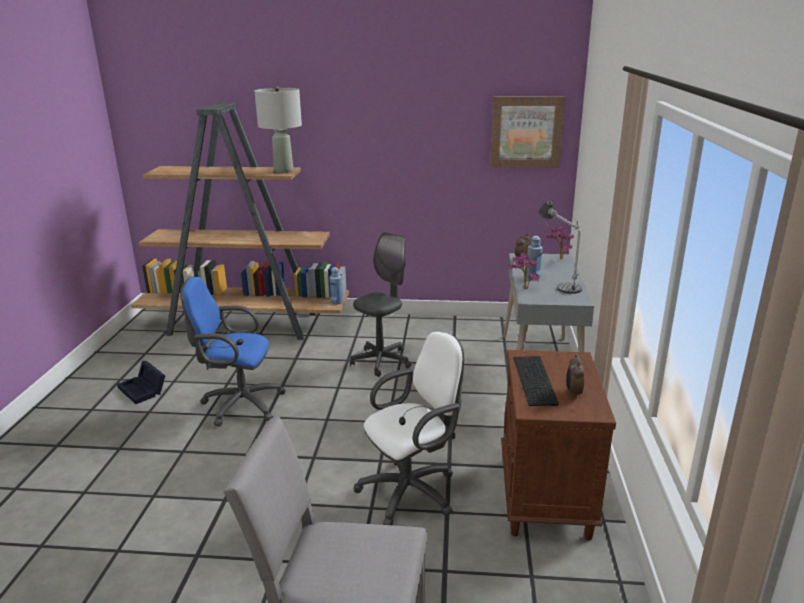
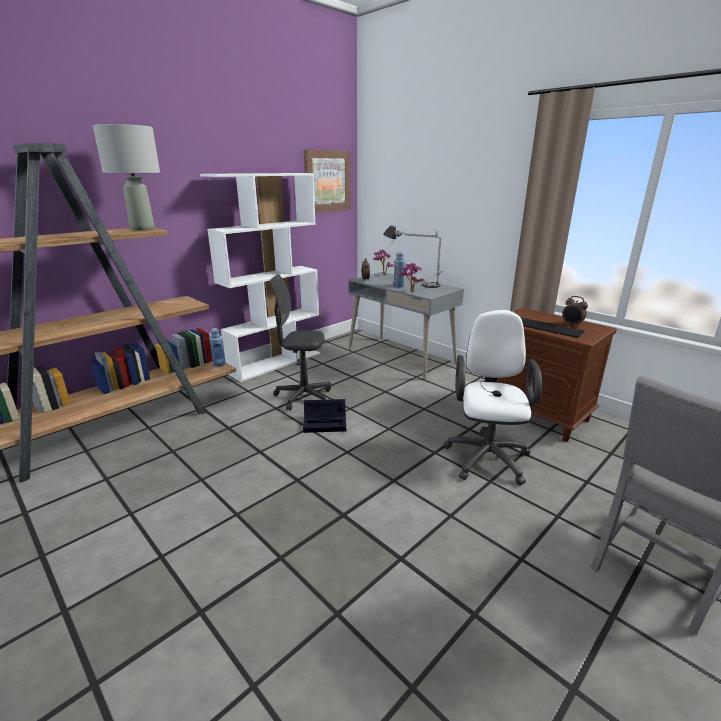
camera: 50 degrees left, 0 degrees up
black storage box [117,361,165,404] -> black storage box moved to [303,399,346,433]
blue office chair [180,277,286,426] -> none
grey office chair [350,232,411,377] -> grey office chair turned 75 degrees counterclockwise [270,274,331,411]
none -> white bookcase [200,173,321,382]

